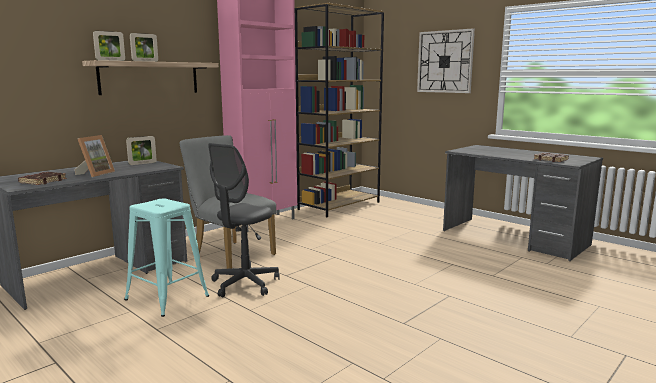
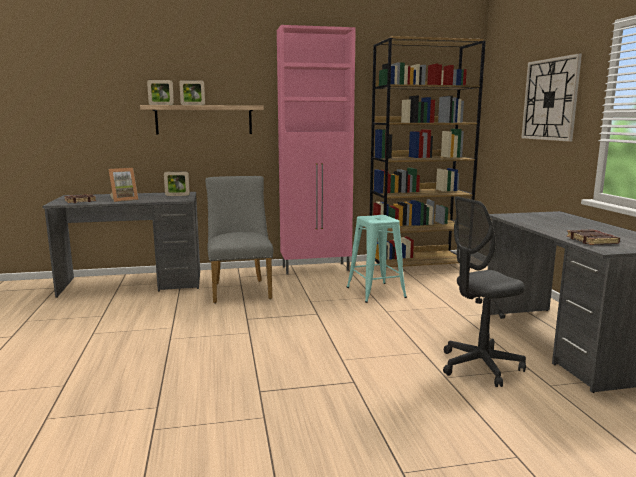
camera: 35 degrees right, 0 degrees up
turquoise stool [124,199,209,317] -> turquoise stool moved to [347,215,407,303]
grey office chair [208,143,280,297] -> grey office chair moved to [443,196,526,387]

